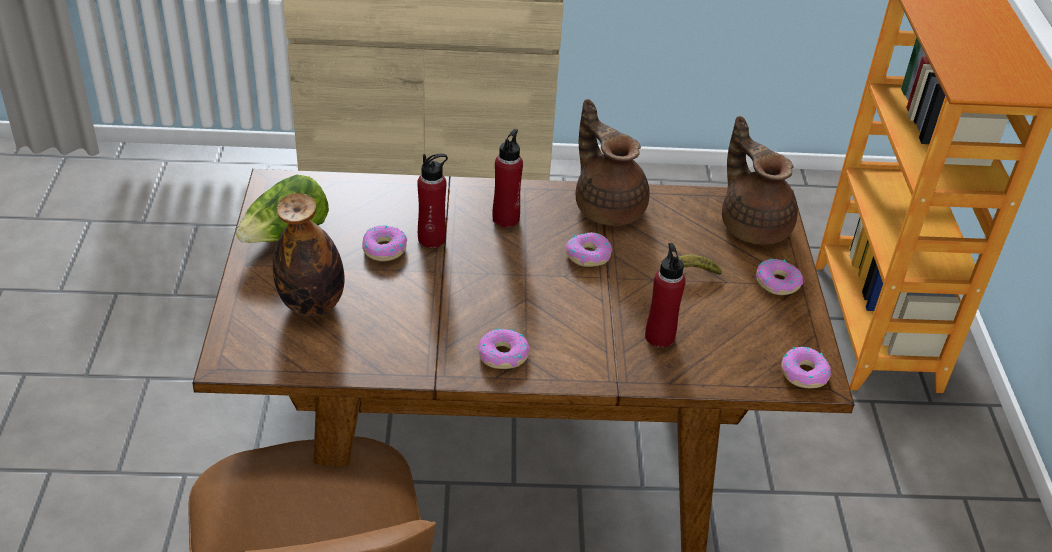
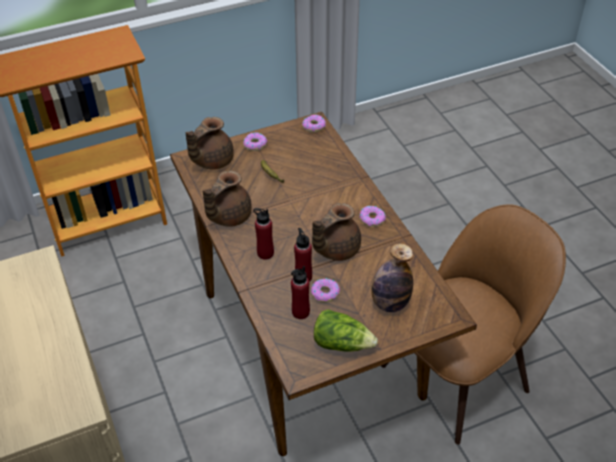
camera: 110 degrees left, 5 degrees up
donut [566,232,612,267] -> none
red bottle [645,243,686,348] -> red bottle moved to [291,266,310,319]
none -> brown teapot [312,203,361,261]

